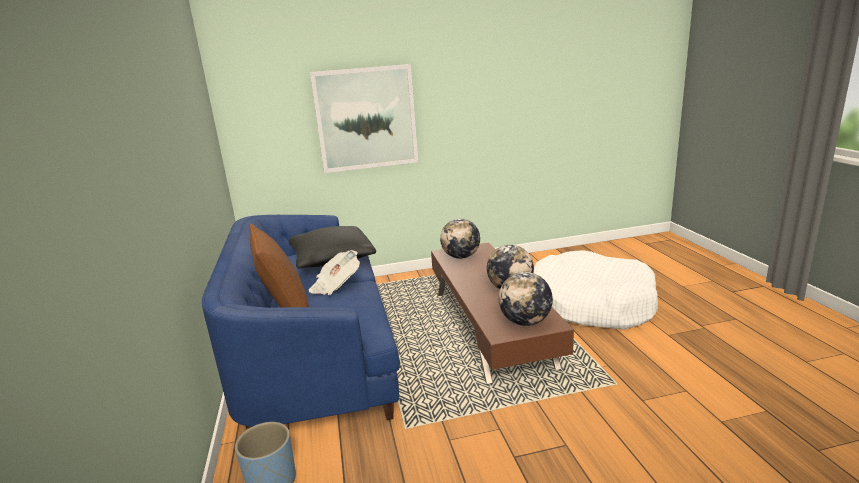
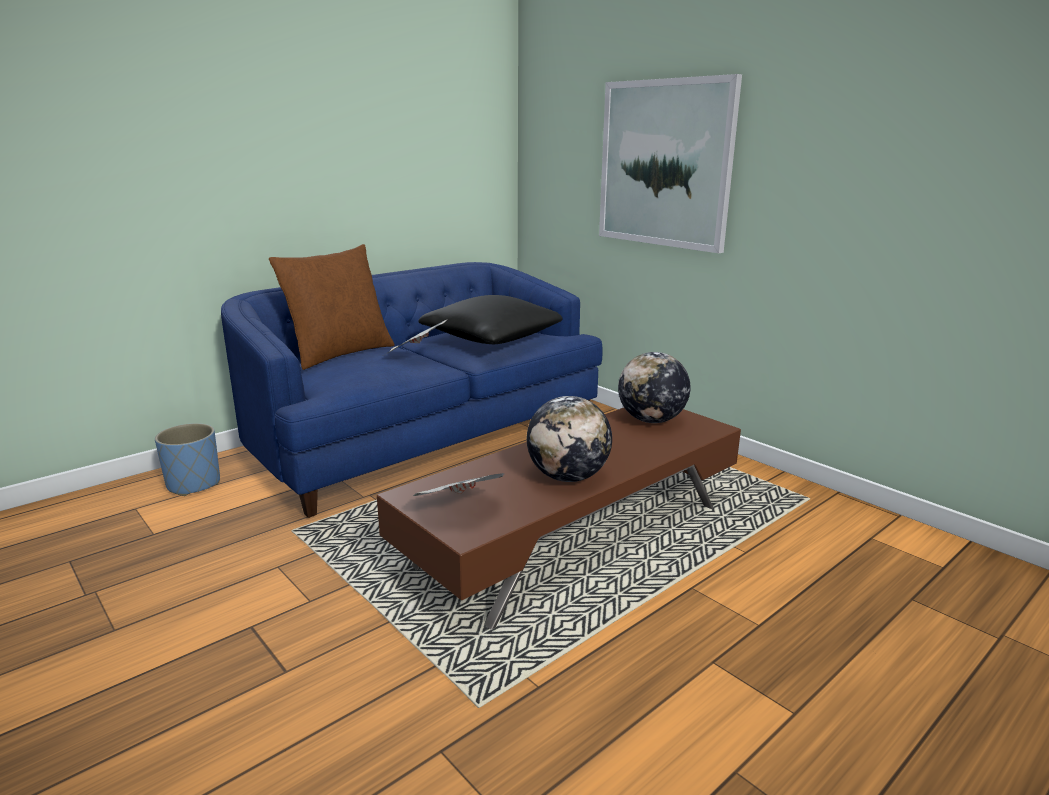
camera: 60 degrees right, 0 degrees up
globe [499,272,553,326] -> newspaper [413,473,505,496]
white dog bed [534,250,658,330] -> none

